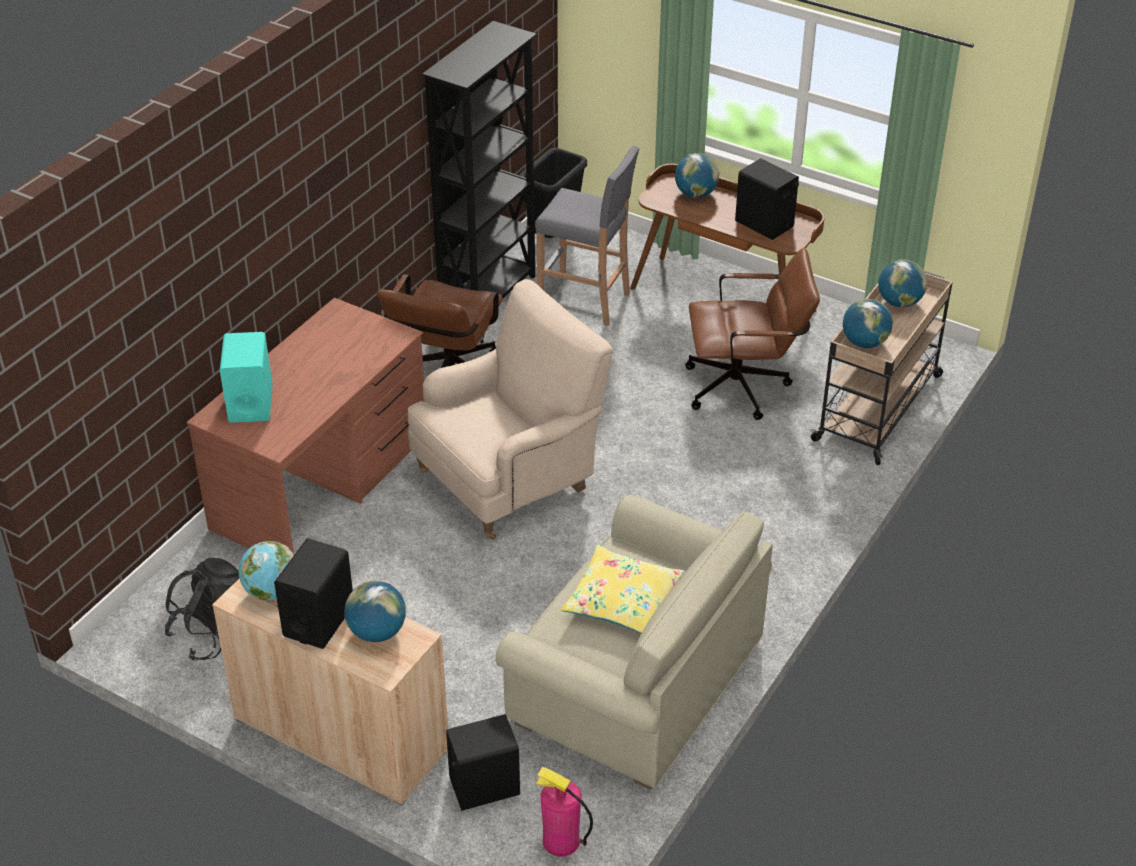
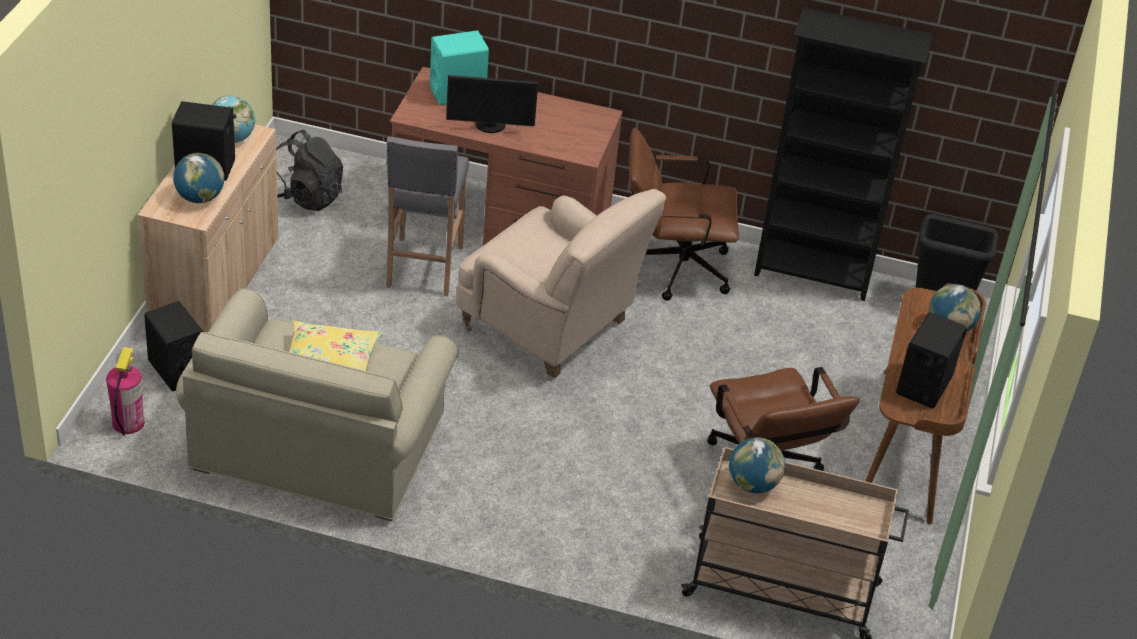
camera: 70 degrees right, 0 degrees up
grey stool [535,146,639,326] -> grey stool moved to [386,136,469,296]
globe [878,259,927,308] -> none
none -> monitor [446,75,538,133]

